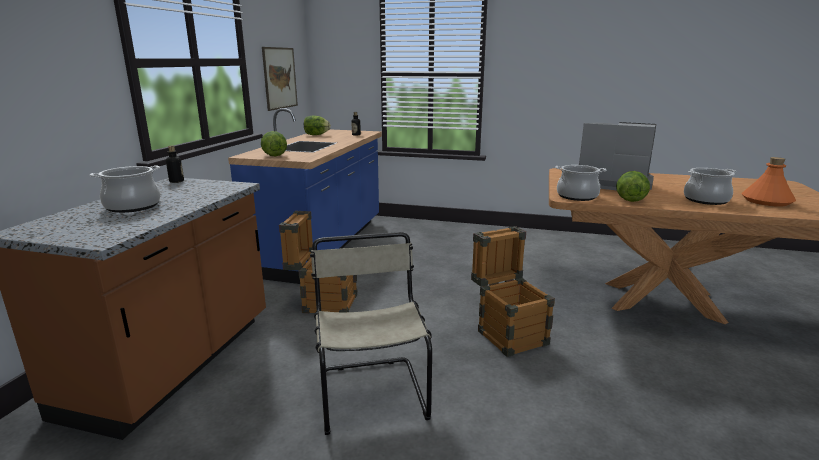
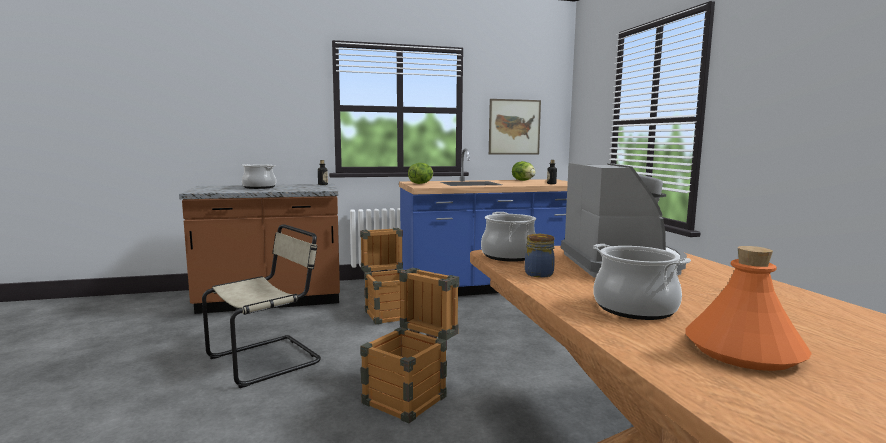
camera: 60 degrees right, 10 degrees down
lettuce [616,171,650,202] -> jar [525,234,555,278]

